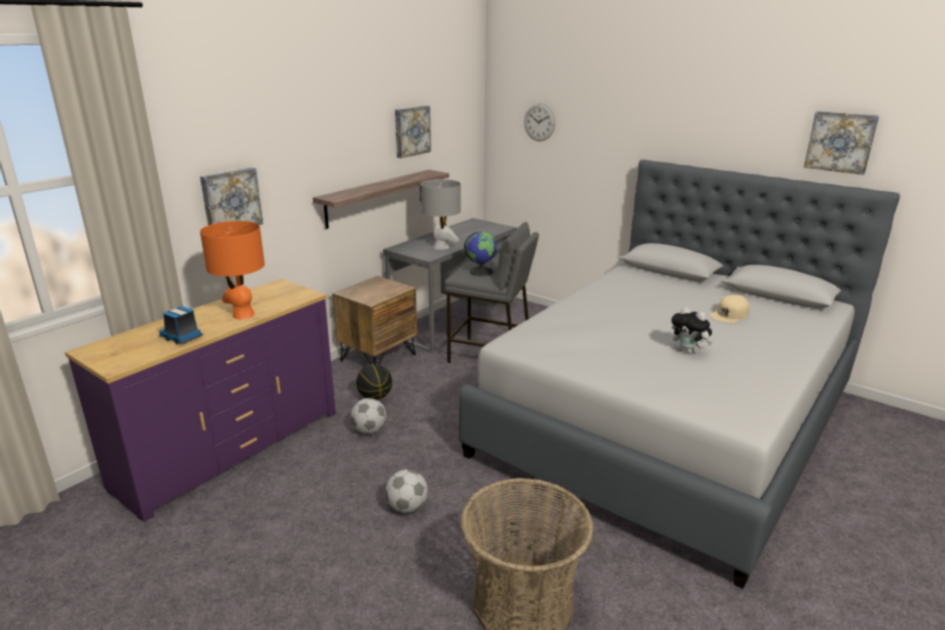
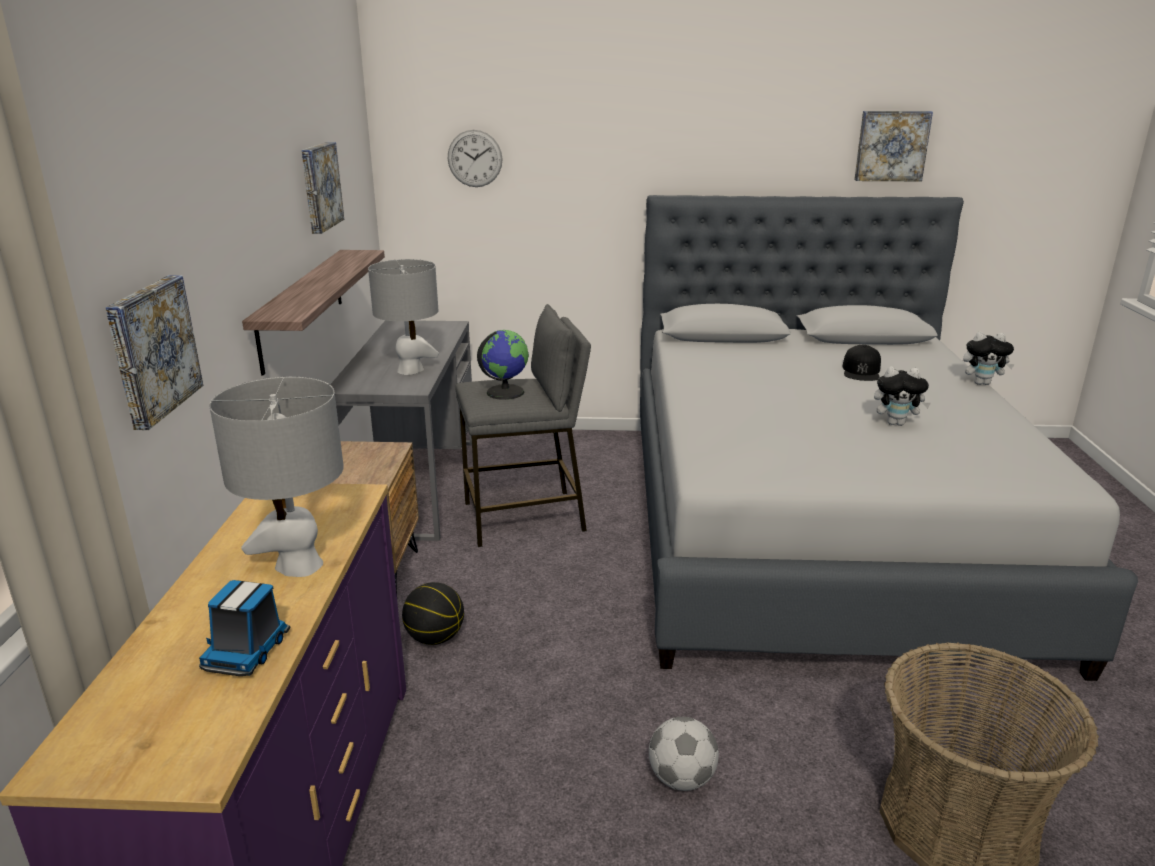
camera: 35 degrees left, 0 degrees up
toy truck [159,306,203,344] -> toy truck turned 75 degrees counterclockwise [199,580,291,676]
orange table lamp [200,221,265,320] -> grey table lamp [209,377,344,577]
football [351,398,386,434] -> none
beige cap [710,295,749,323] -> black cap [842,345,881,381]
none -> plush toy [963,332,1015,385]

